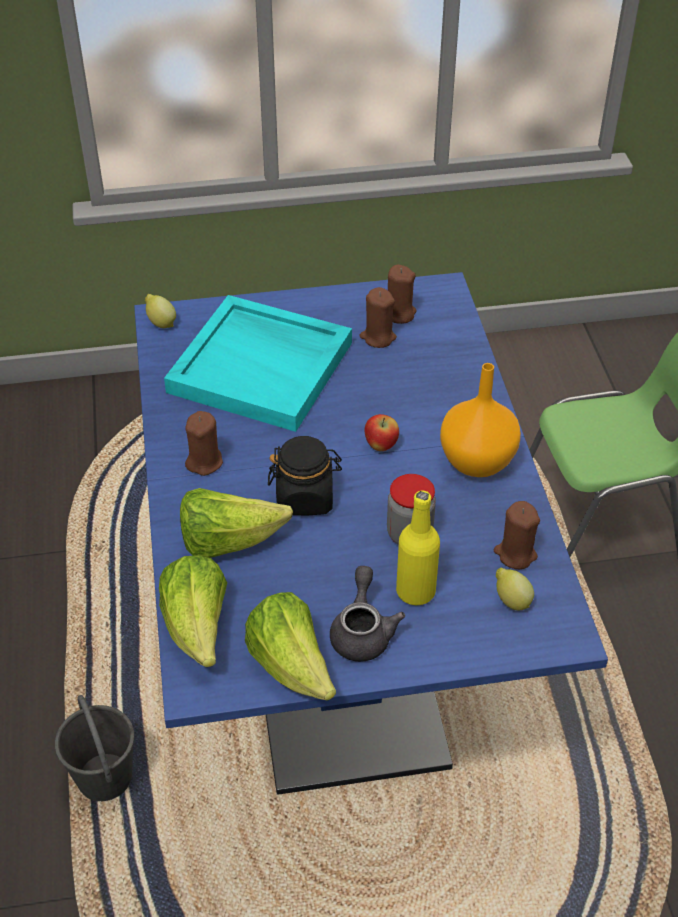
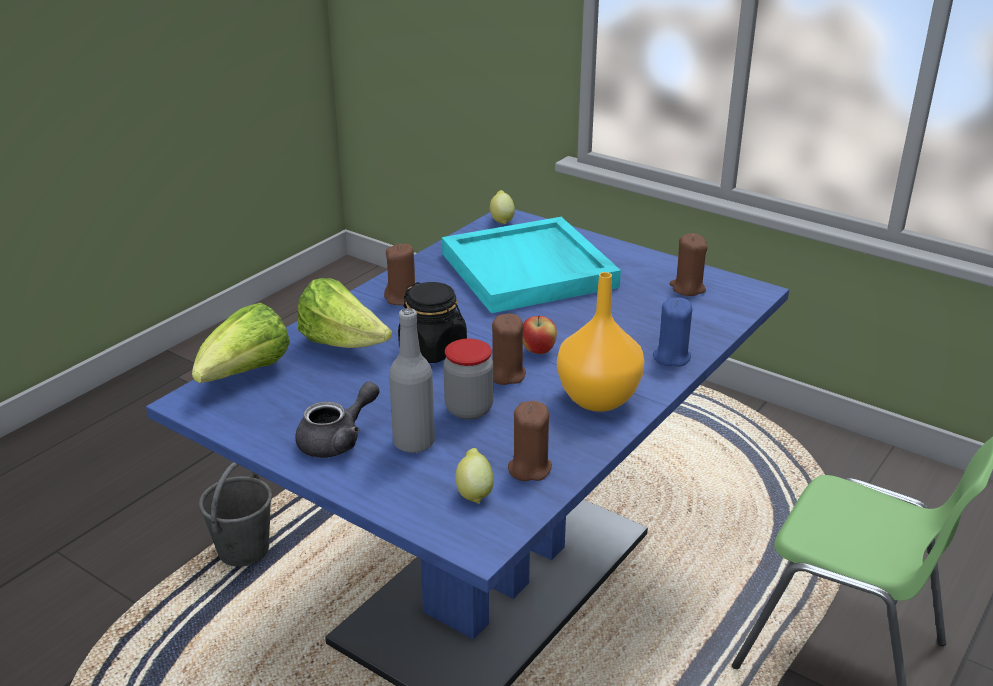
camera: 45 degrees right, 15 degrees down
lettuce [245,592,336,701] -> none
brown candle [359,287,397,348] -> brown candle moved to [492,313,526,385]
yellow bottle [396,491,440,605] -> grey bottle [389,308,435,453]
none -> blue candle [653,297,693,366]

